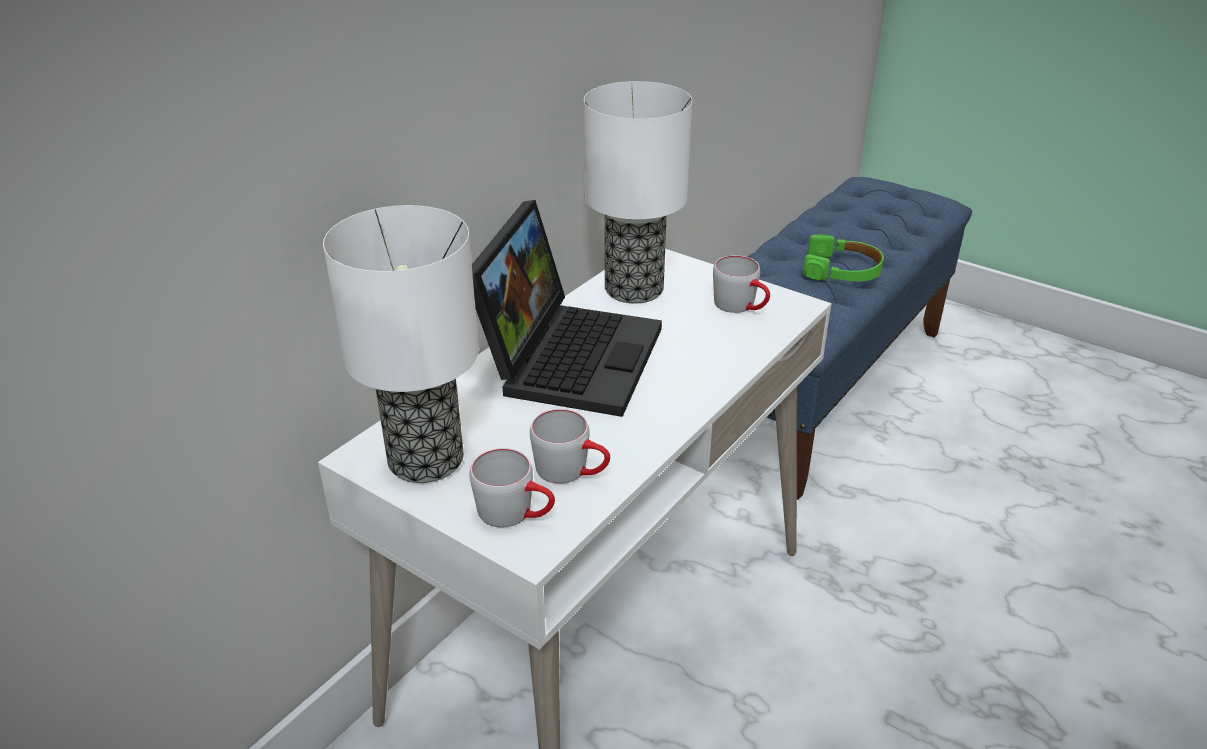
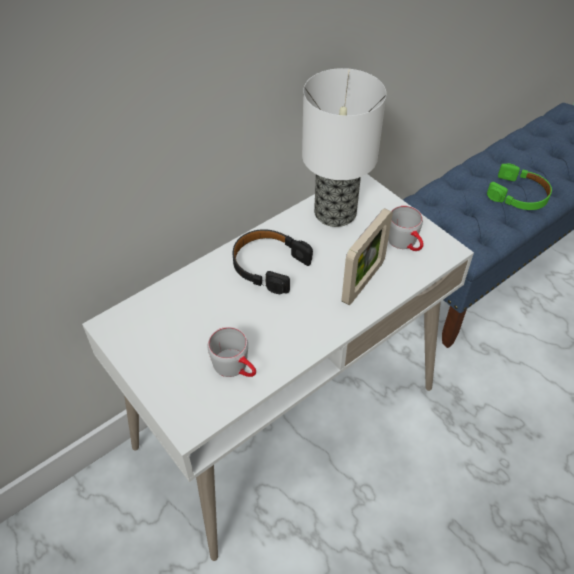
camera: 15 degrees right, 15 degrees up
table lamp [323,205,479,483] -> none
grey mug [470,448,555,527] -> none
laptop [472,200,662,417] -> black headphones [232,229,313,294]
none -> picture frame [342,208,393,305]

